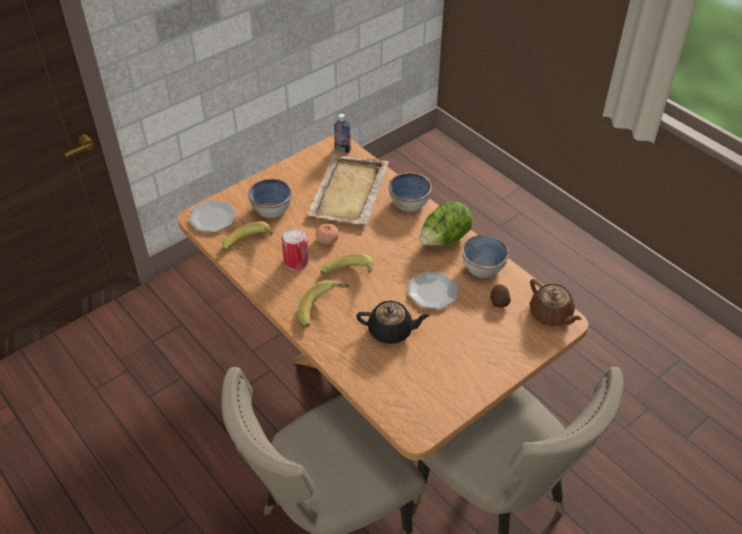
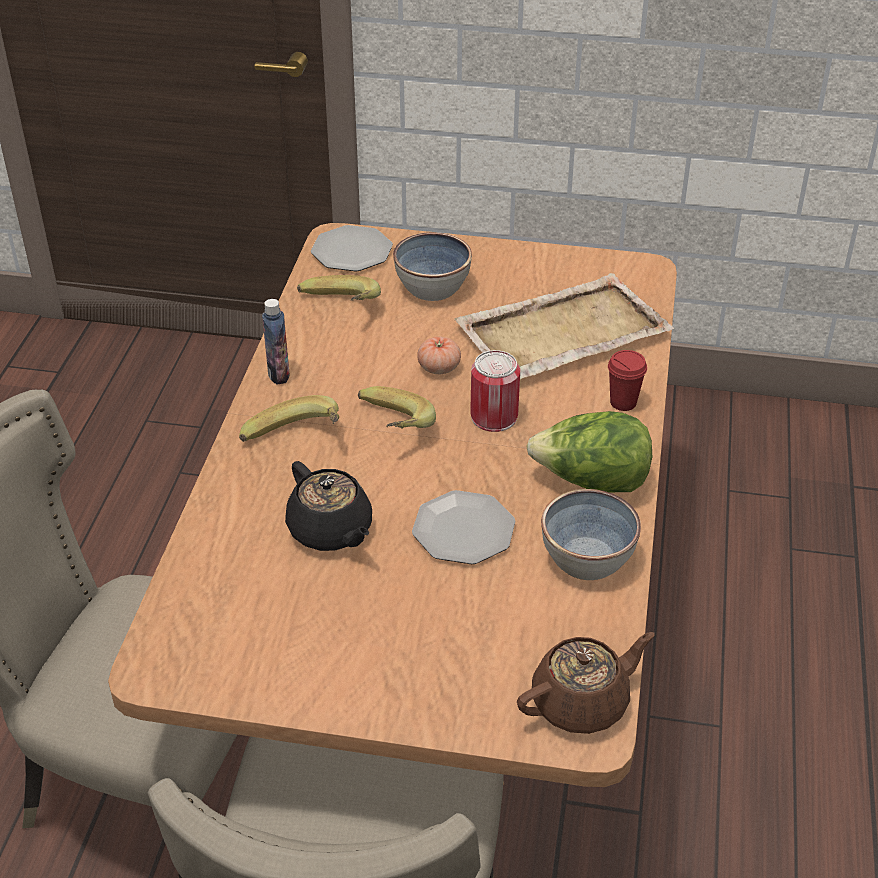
camera: 50 degrees right, 5 degrees down
can [282,228,309,270] -> can moved to [470,350,520,432]
bottle [334,114,351,153] -> bottle moved to [262,299,290,385]
bowl [388,172,432,212] -> red cup [608,350,647,411]
potato [490,284,511,307] -> none
brown teapot [530,279,582,326] -> brown teapot turned 135 degrees counterclockwise [517,632,655,734]

